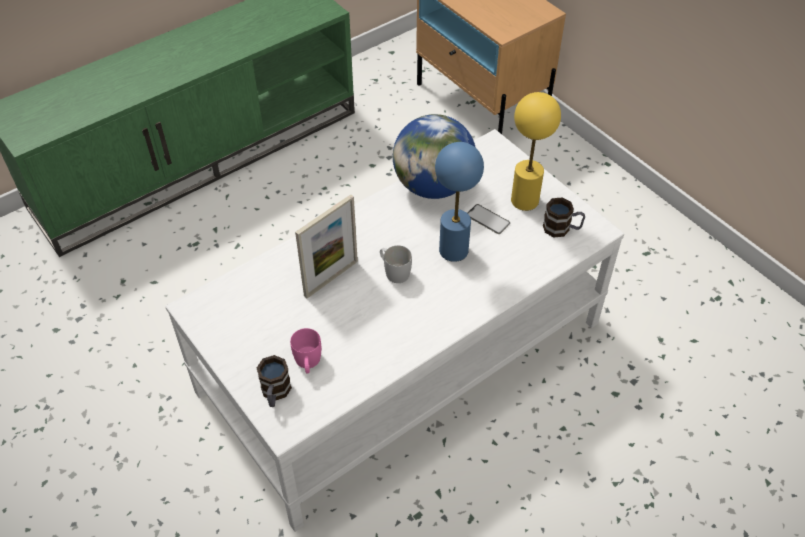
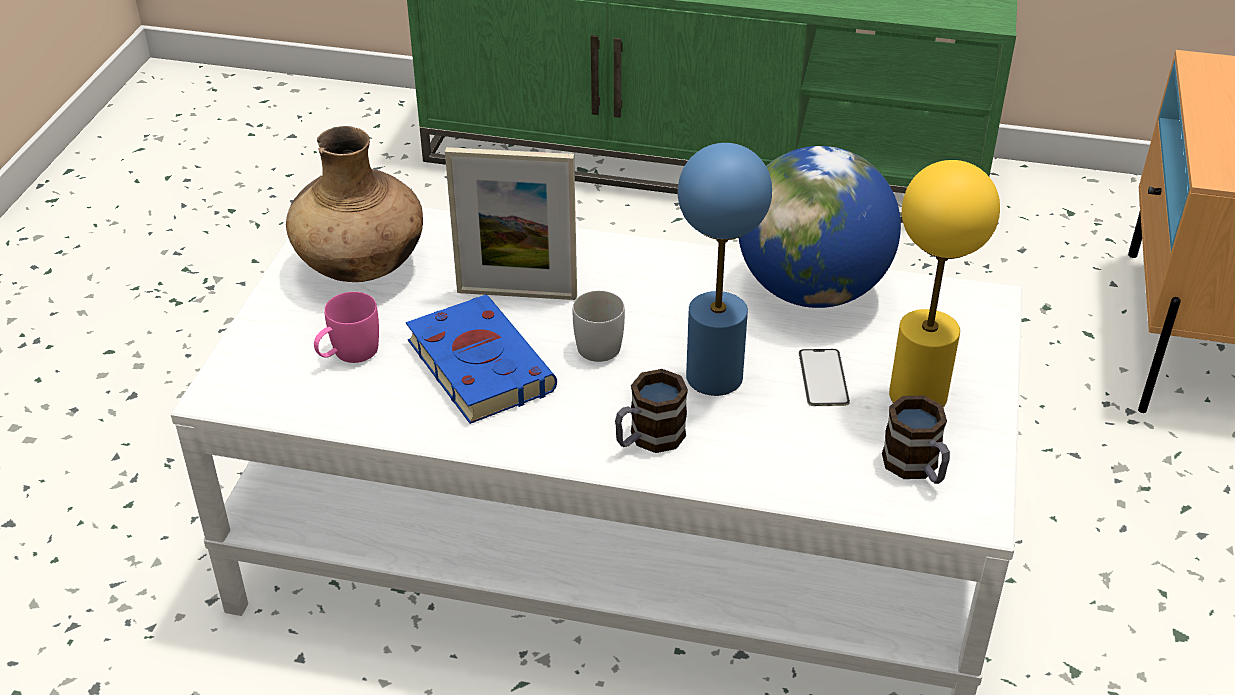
camera: 50 degrees right, 10 degrees down
mug [257,355,292,407] -> mug moved to [615,369,688,453]
none -> brown vase [286,126,423,282]
none -> blue book [406,295,557,424]

